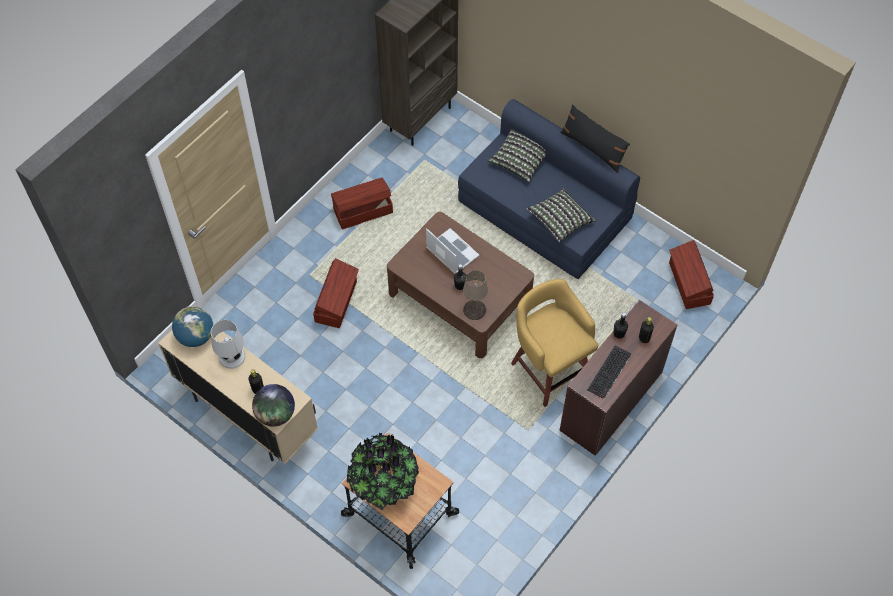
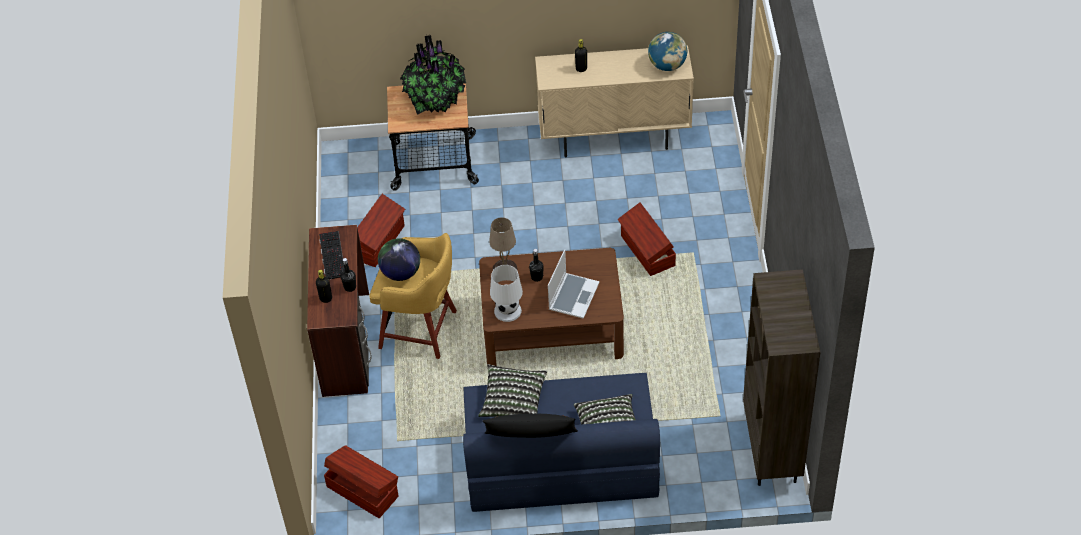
camera: 140 degrees right, 10 degrees down
white table lamp [211,320,245,369] -> white table lamp moved to [490,265,523,322]
globe [252,384,295,427] -> globe moved to [378,238,420,281]
brown storage box [331,178,393,229] -> brown storage box moved to [358,194,405,267]
laptop [426,228,480,274] -> laptop turned 75 degrees counterclockwise [548,250,600,319]

